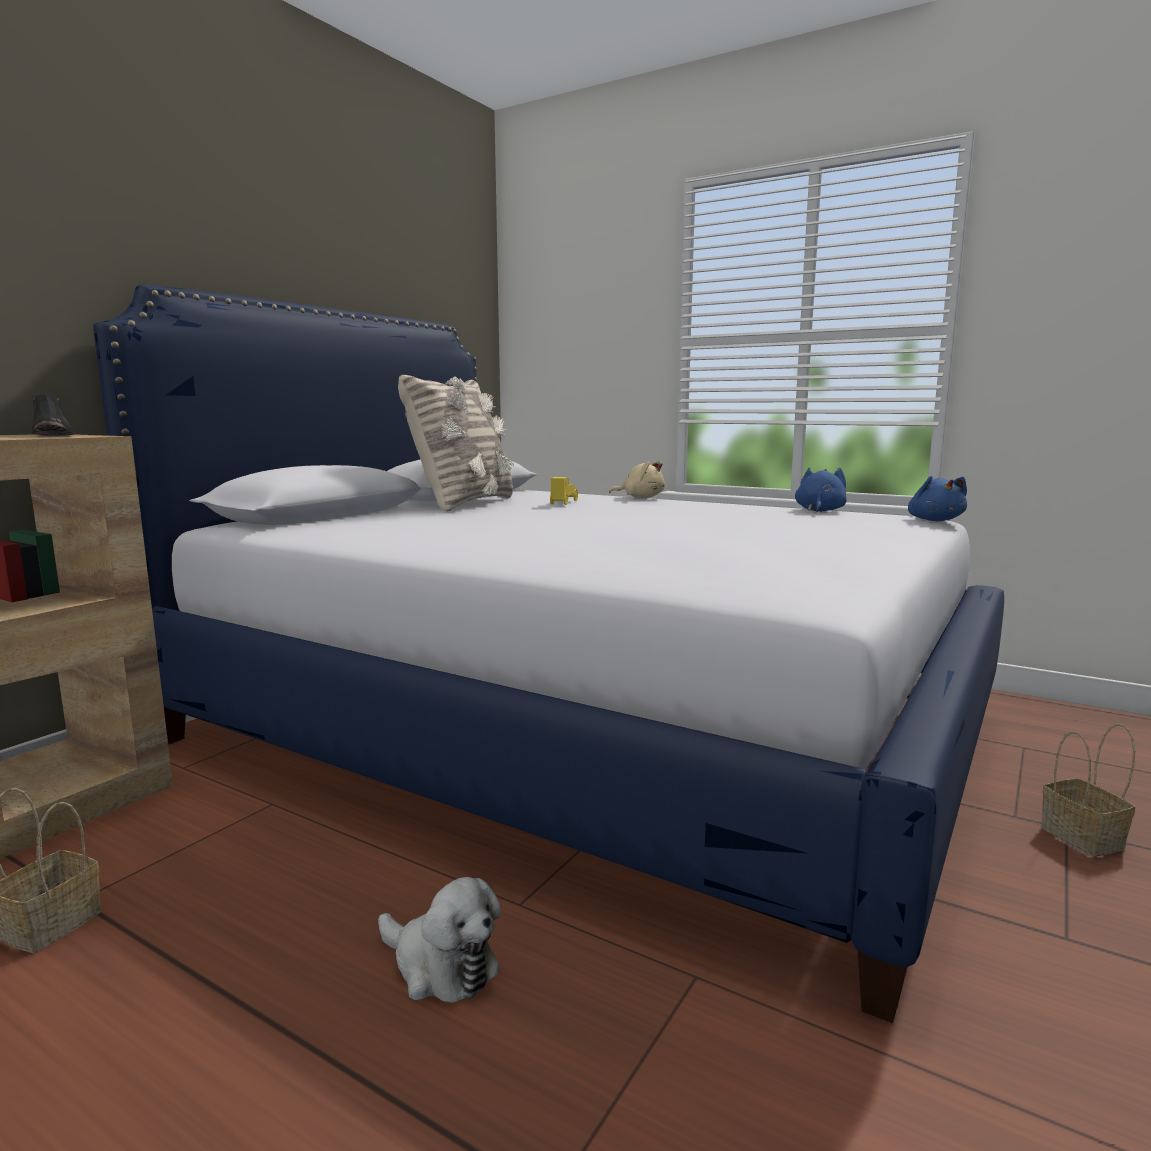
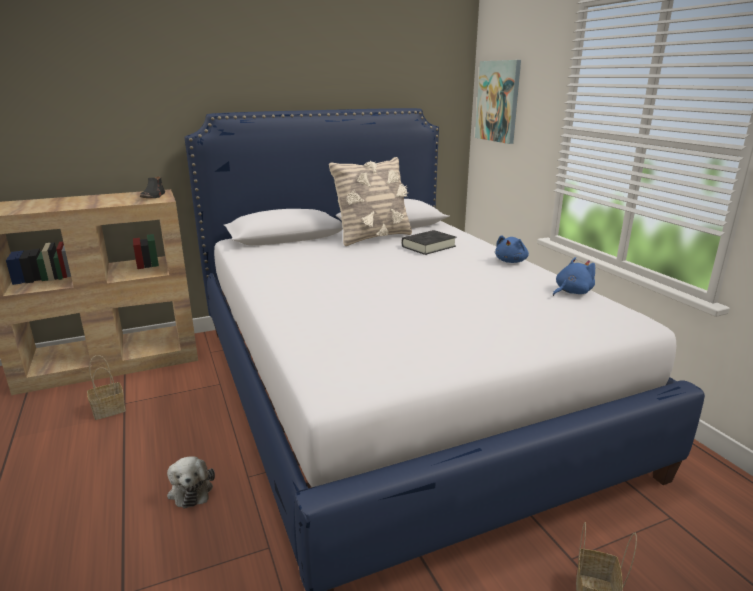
camera: 35 degrees right, 10 degrees up
yellow toy car [550,477,578,505] -> black book [402,230,456,255]
beige plush toy [609,461,665,498] -> none
blue plush toy [908,476,967,521] -> blue plush toy moved to [495,235,529,263]
none -> picture [475,60,521,144]

